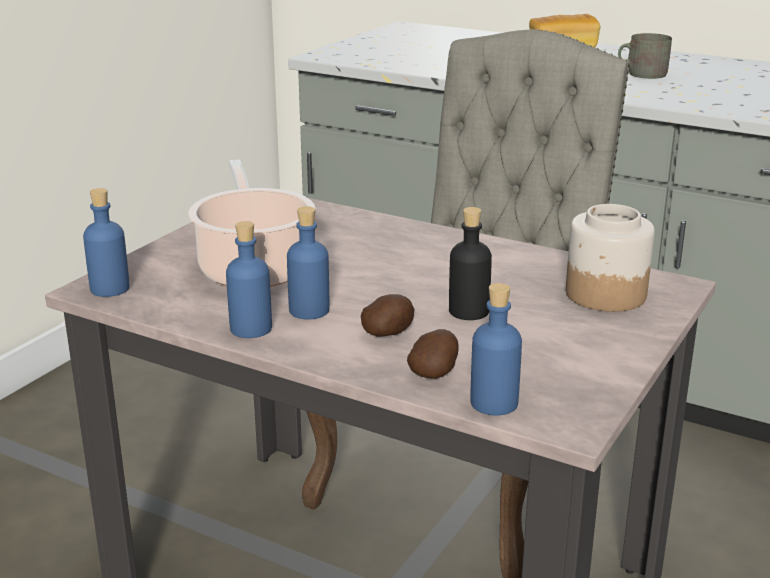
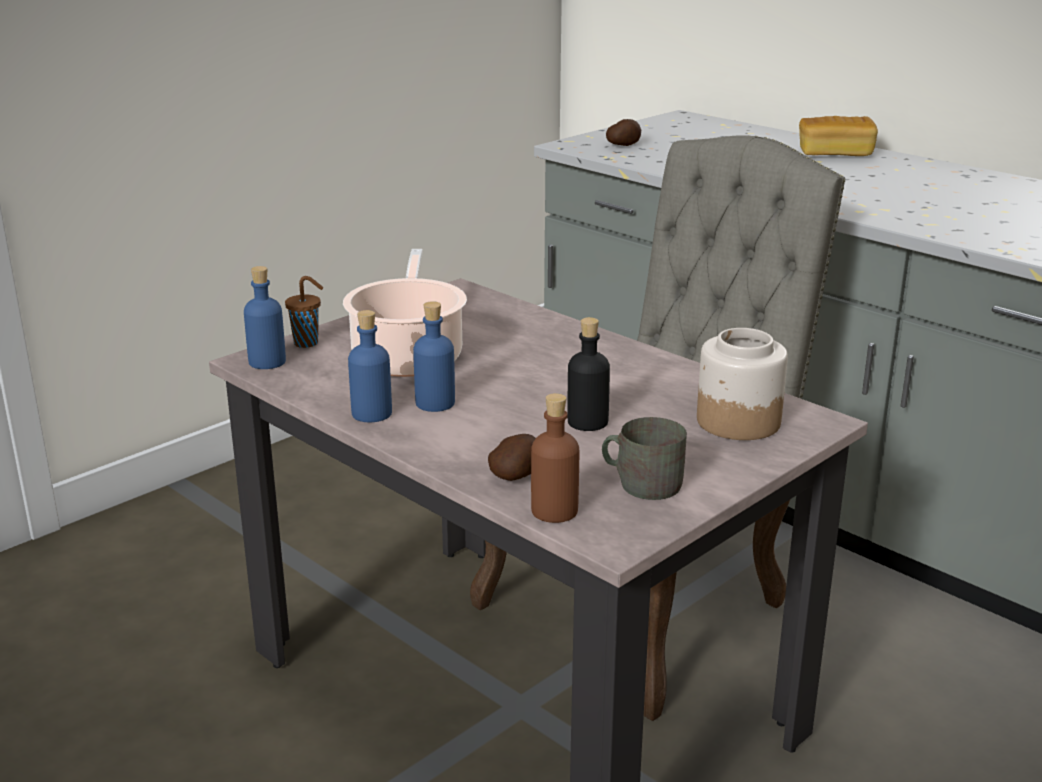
camera: 15 degrees right, 0 degrees up
potato [361,294,414,337] -> potato moved to [606,119,641,146]
blue bottle [471,283,522,416] -> brown bottle [531,393,579,523]
grey mug [618,33,672,79] -> grey mug moved to [602,417,687,500]
none -> brown cup [285,276,323,348]

